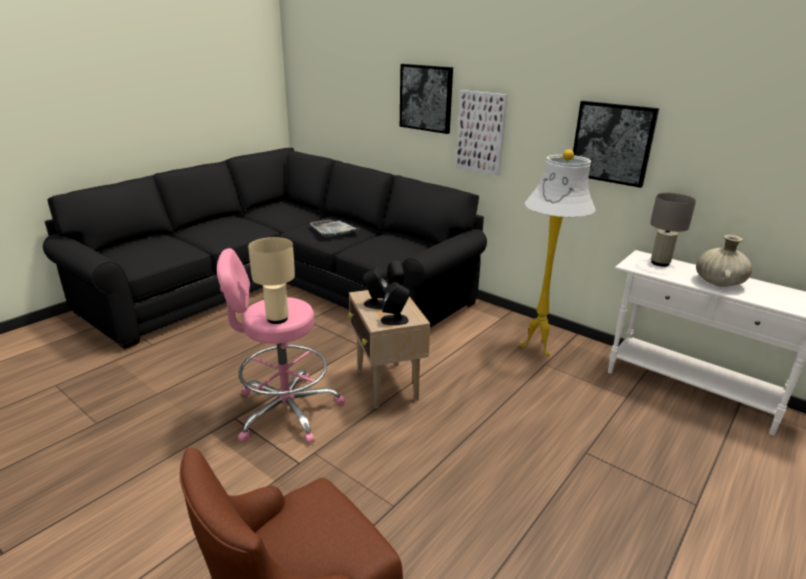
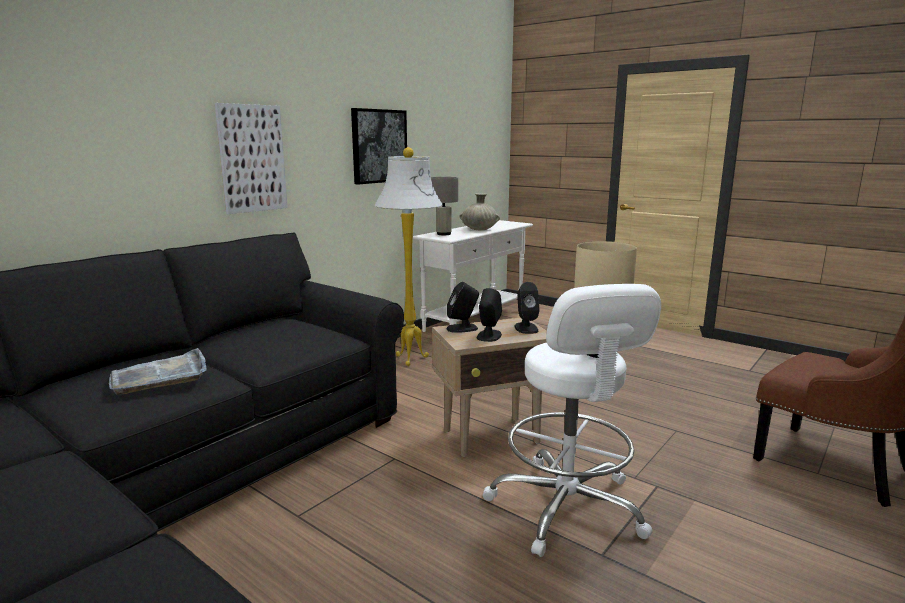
camera: 90 degrees left, 10 degrees down
pink stool [217,248,345,444] -> white stool [482,284,661,557]
picture [400,64,453,134] -> none

